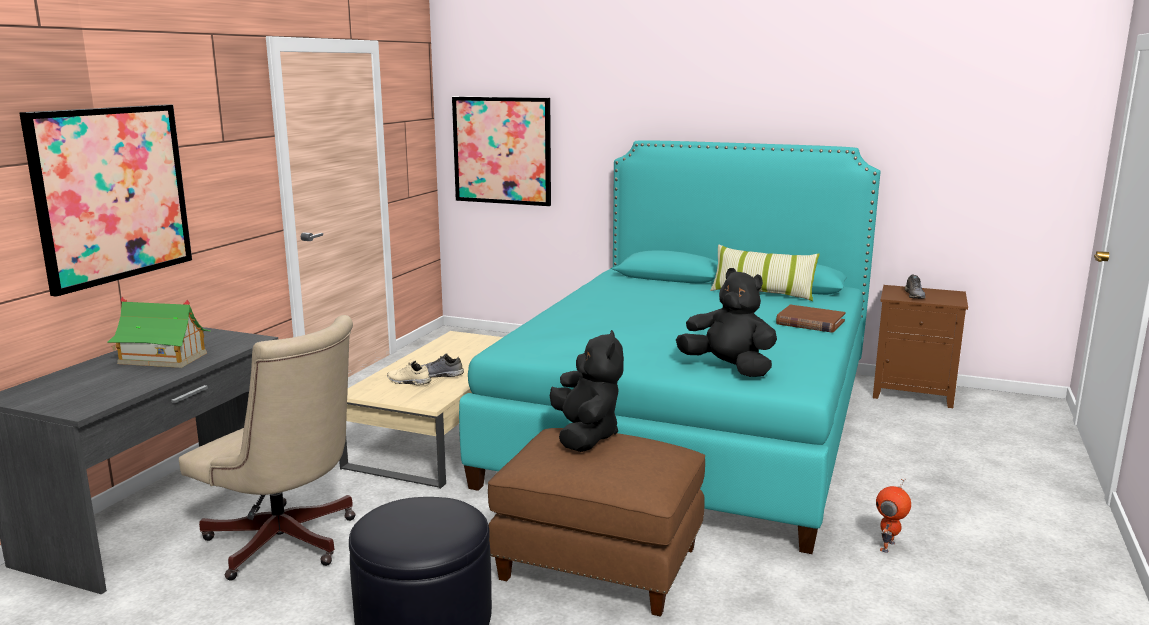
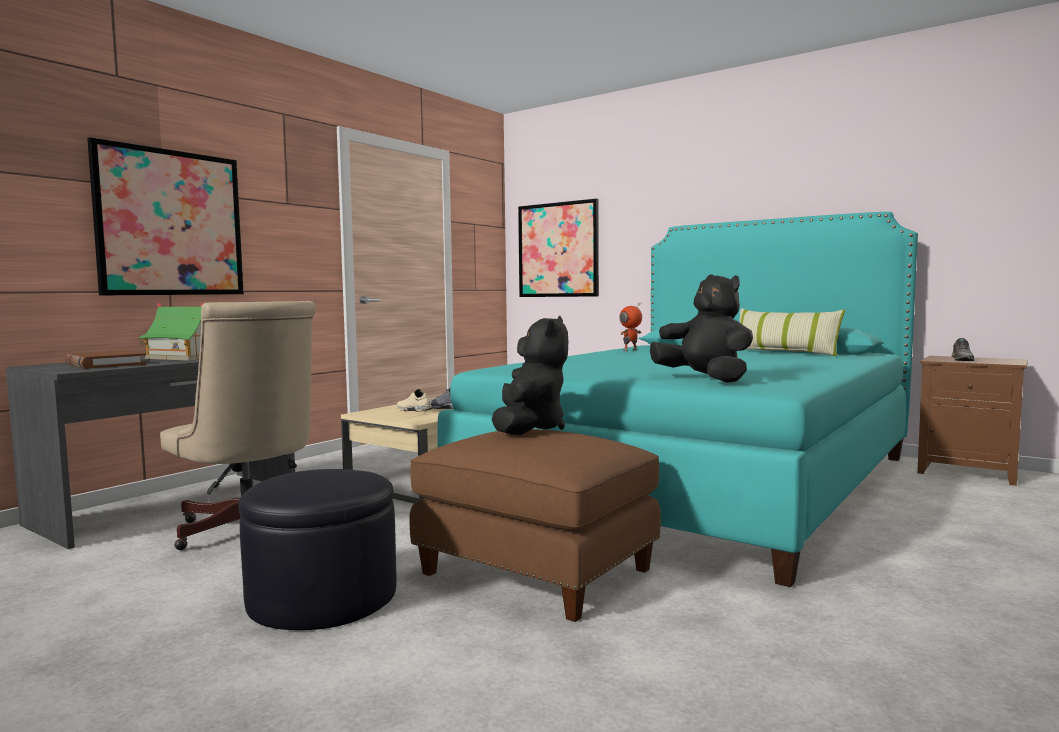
camera: 15 degrees right, 10 degrees down
brown book [776,305,846,333] -> brown book moved to [66,350,147,369]
toy robot [876,479,911,553] -> toy robot moved to [619,303,642,351]

